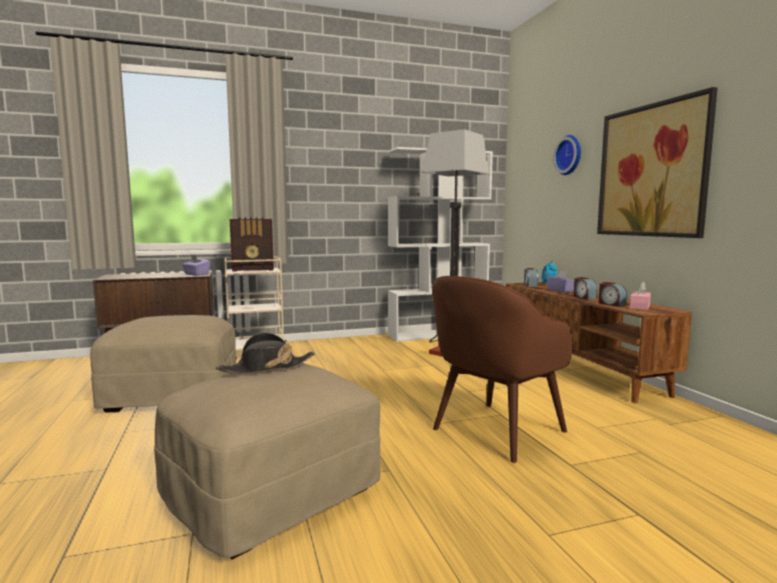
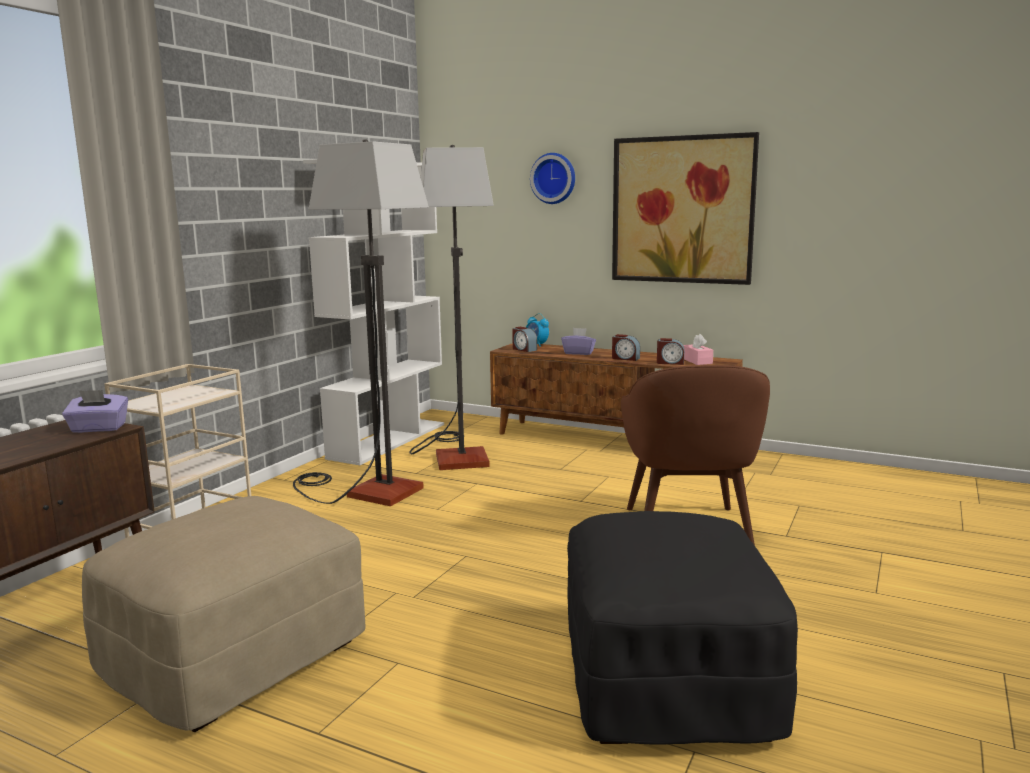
camera: 45 degrees left, 5 degrees up
beige ottoman [154,363,380,559] -> black ottoman [567,511,798,745]
black hat [216,332,315,374] -> none
radio [230,218,274,272] -> none
none -> floor lamp [293,139,429,506]

